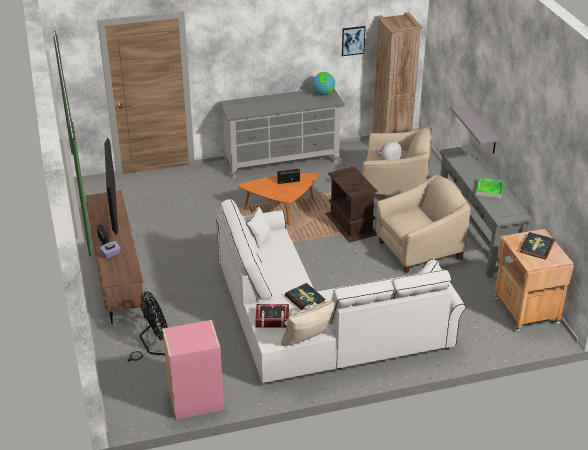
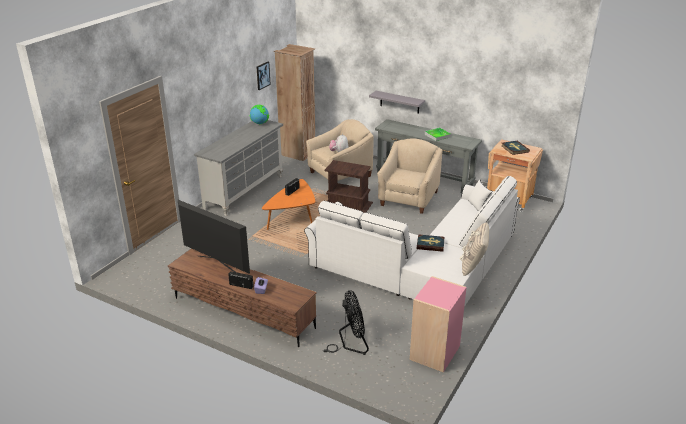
camera: 45 degrees left, 5 degrees down
black fan [127,292,168,362] -> black fan turned 60 degrees clockwise [323,290,369,355]
book [255,304,289,328] -> none

